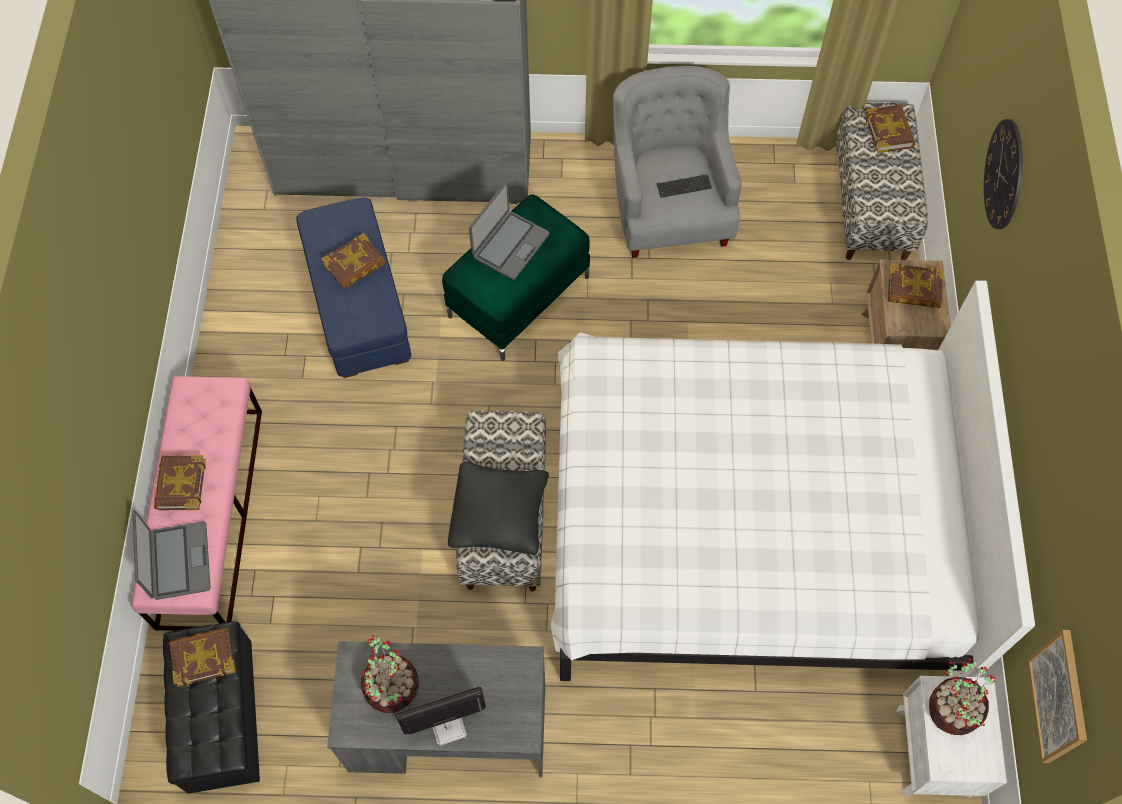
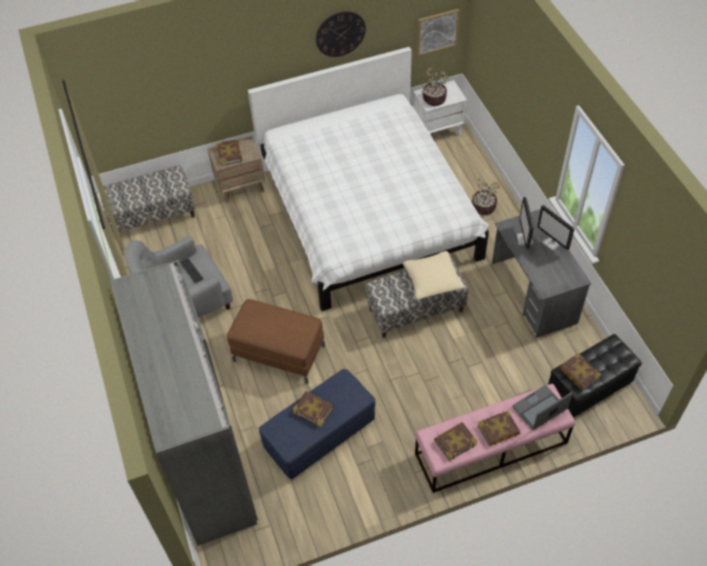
camera: 110 degrees left, 10 degrees down
potted plant [361,635,419,713] -> potted plant moved to [472,178,499,215]
green ottoman [442,195,590,361] -> brown ottoman [227,299,325,384]
black pillow [448,462,549,555] -> beige pillow [403,251,464,300]
laptop [469,181,550,280] -> none
book [865,105,915,153] -> book moved to [434,422,478,461]
wall clock [984,119,1023,229] -> wall clock moved to [316,11,366,57]
none -> monitor [516,197,534,249]

